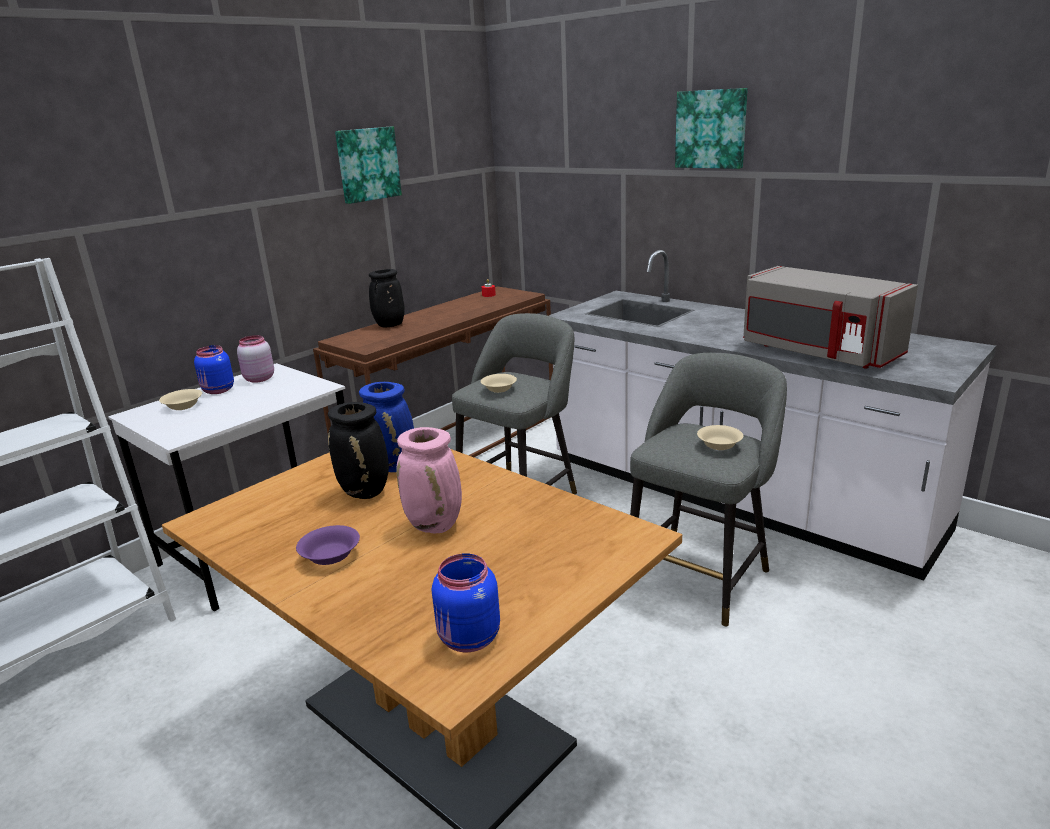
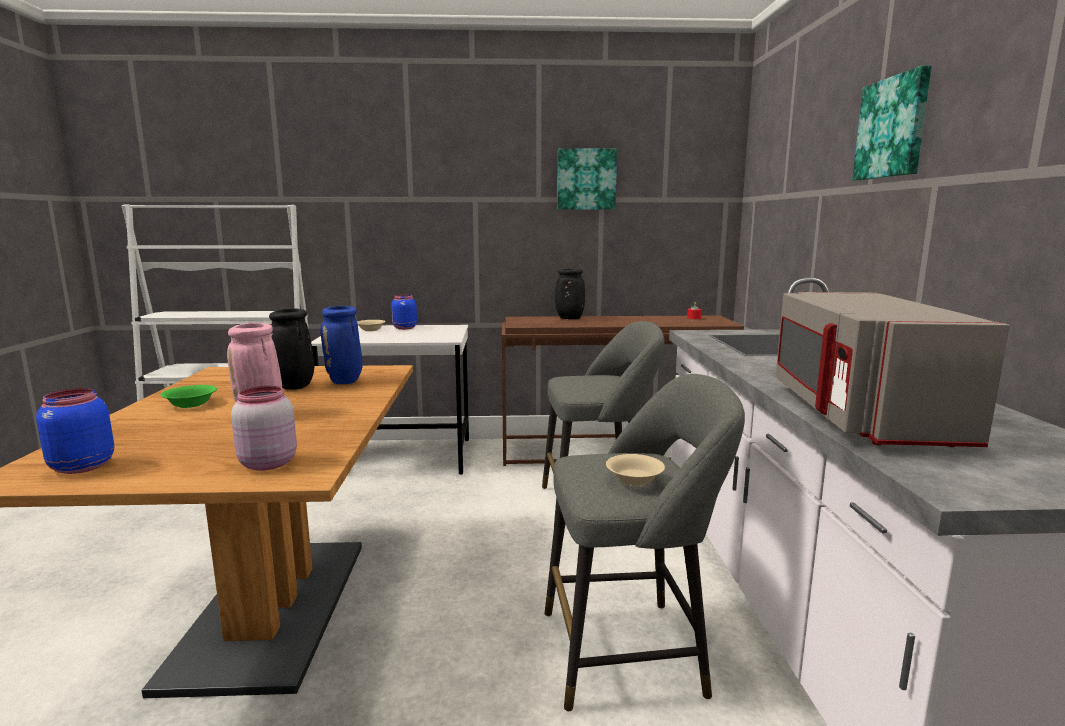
camera: 45 degrees right, 10 degrees down
pink jar [237,335,274,383] -> pink jar moved to [231,386,297,470]
purple bowl [296,525,360,565] -> green bowl [160,385,217,408]
beige bowl [481,374,517,393] -> none

